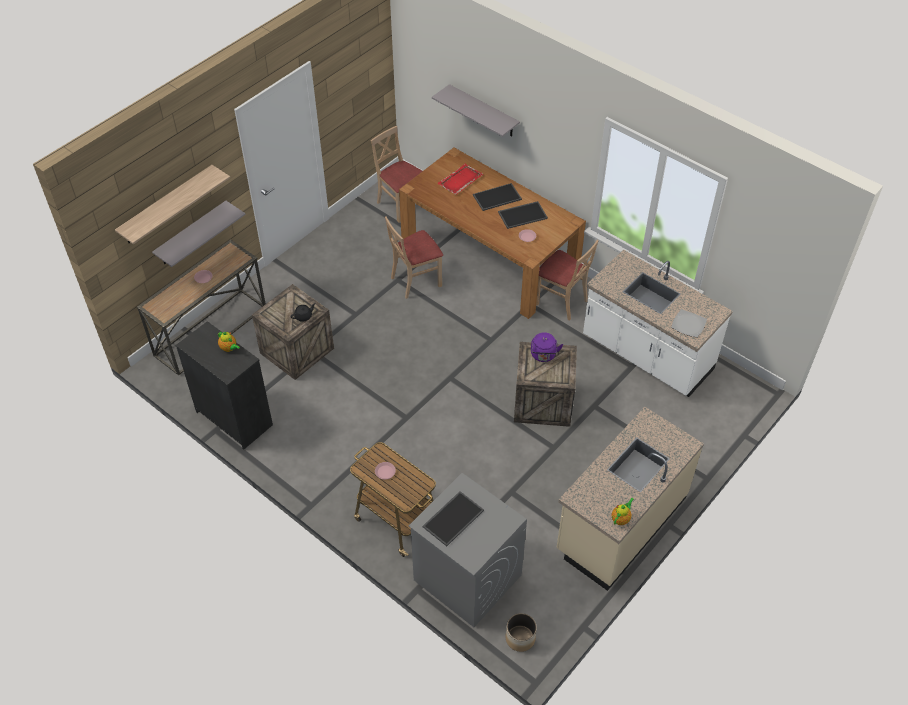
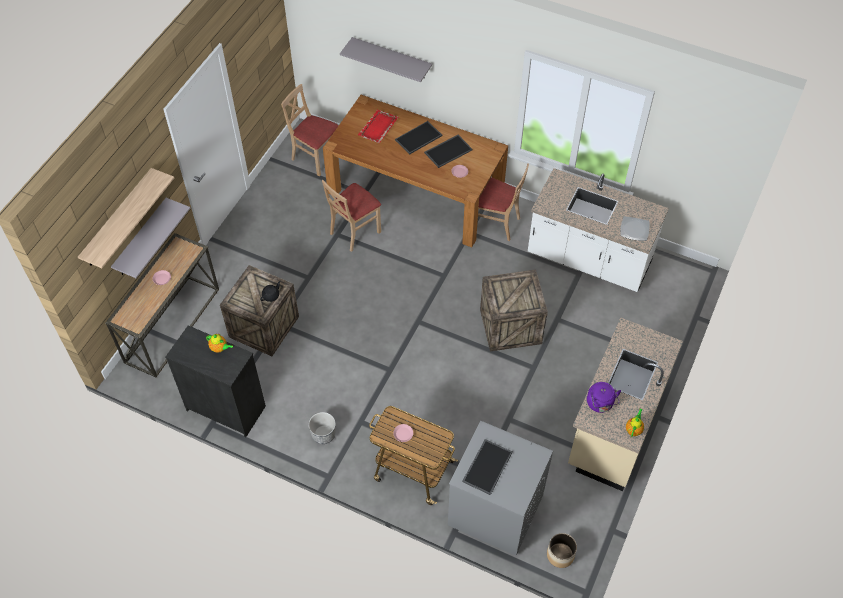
camera: 15 degrees left, 5 degrees up
purple kettle [531,332,563,362] -> purple kettle moved to [587,382,621,413]
none -> planter [308,412,336,444]

